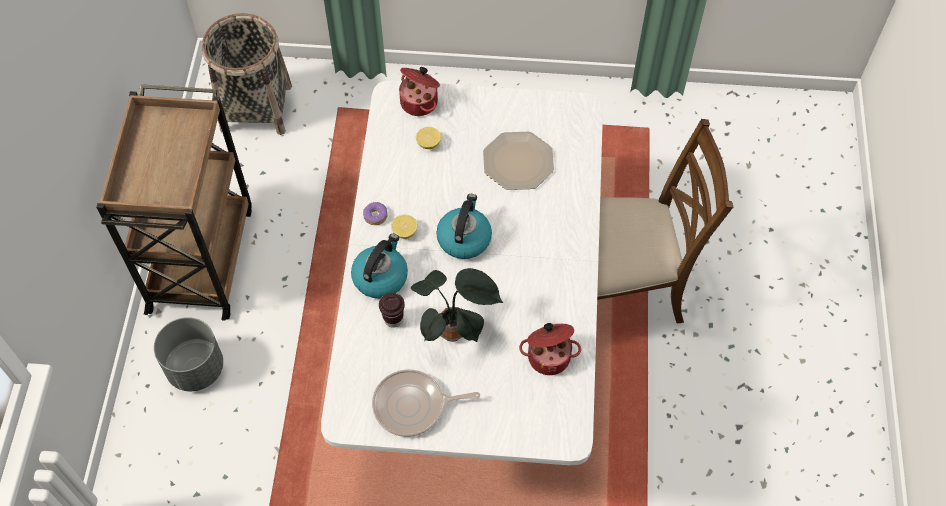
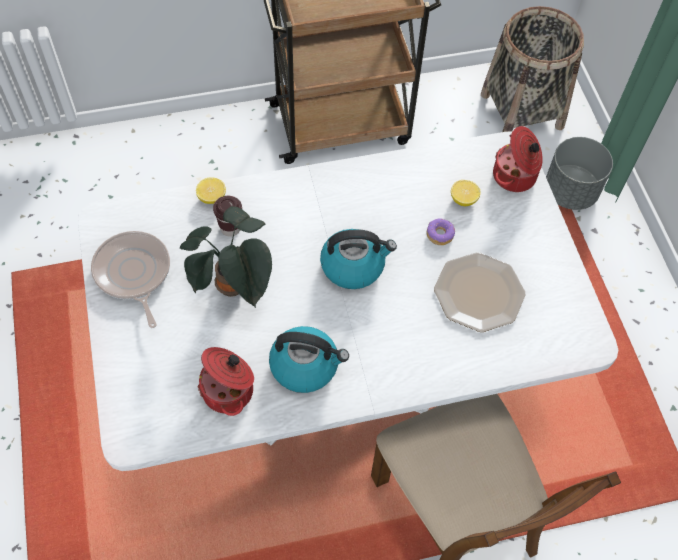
camera: 70 degrees right, 0 degrees up
grey planter [154,317,223,391] -> grey planter moved to [546,137,613,210]
kettle [351,234,408,299] -> kettle moved to [269,326,349,393]
donut [363,202,388,225] -> donut moved to [426,218,455,245]
lemon [391,215,418,239] -> lemon moved to [196,177,226,204]

